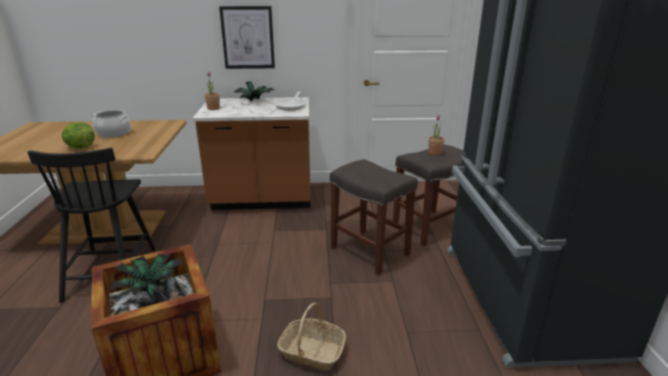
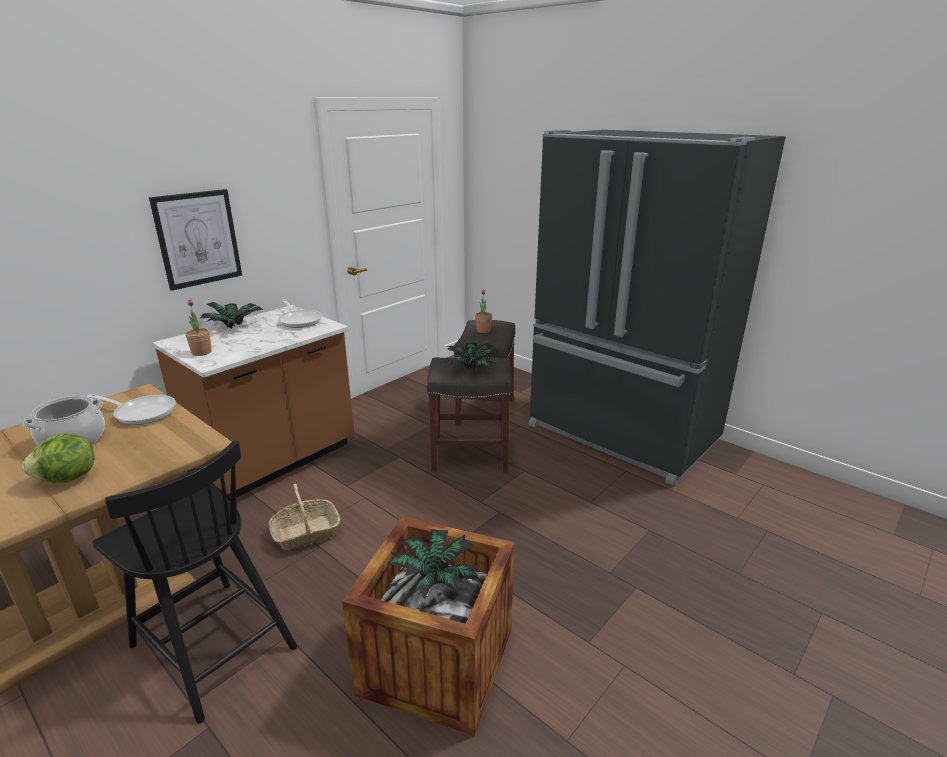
camera: 45 degrees left, 0 degrees up
basket [277,302,346,371] -> basket moved to [269,484,340,550]
none -> frying pan [87,394,176,425]
none -> potted plant [448,342,499,370]

